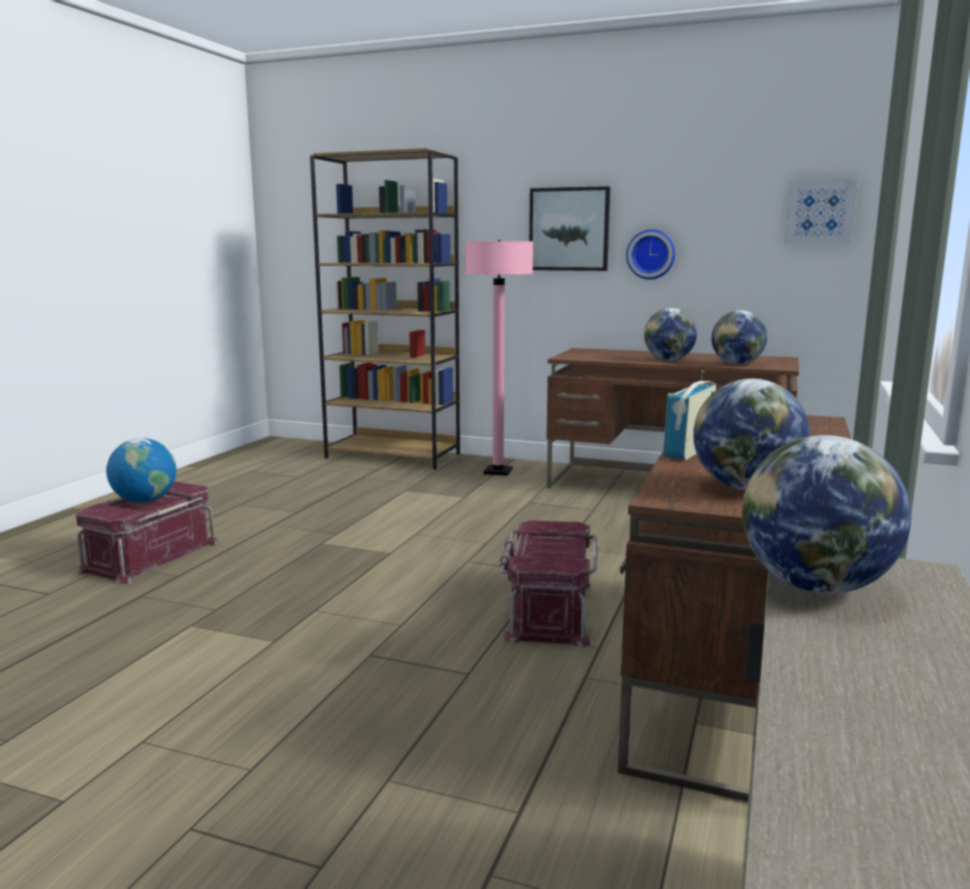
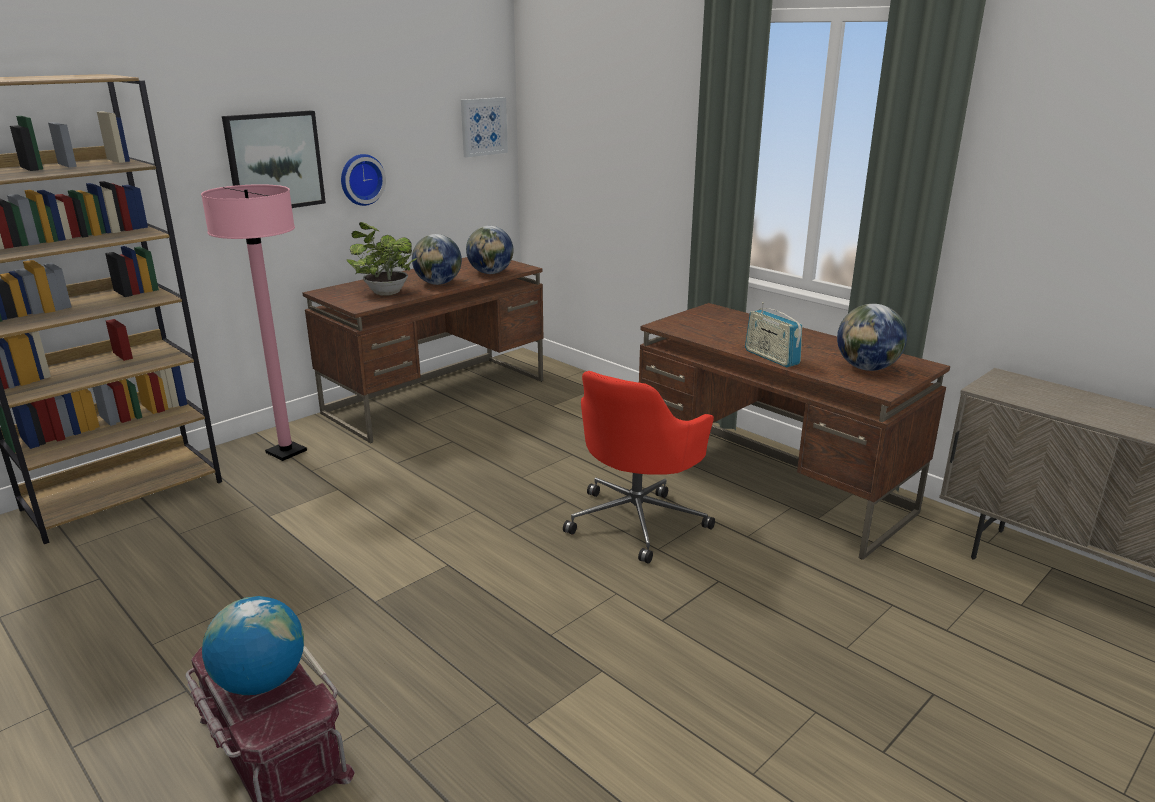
camera: 65 degrees left, 10 degrees up
red storage box [500,520,597,648] -> red office chair [563,371,715,564]
globe [742,435,911,594] -> none
none -> potted plant [346,222,417,296]

